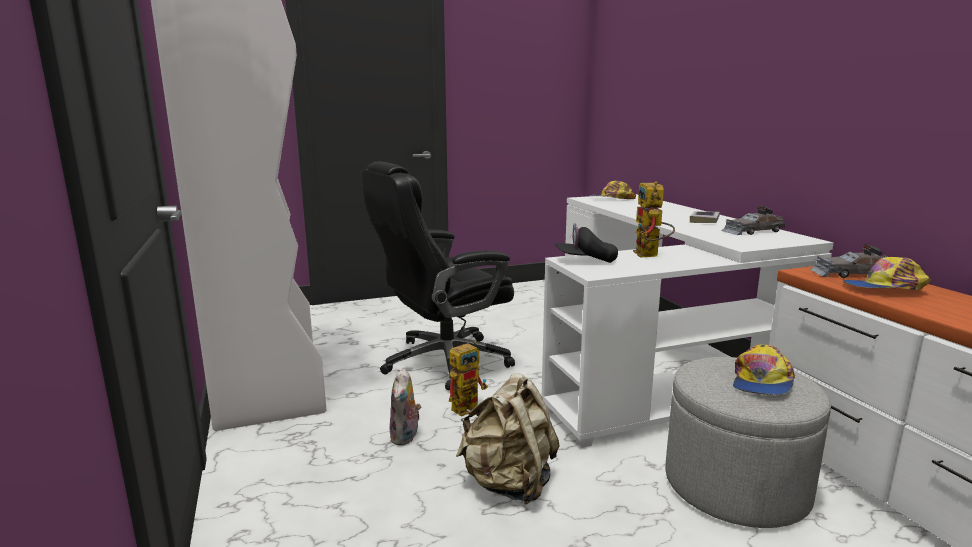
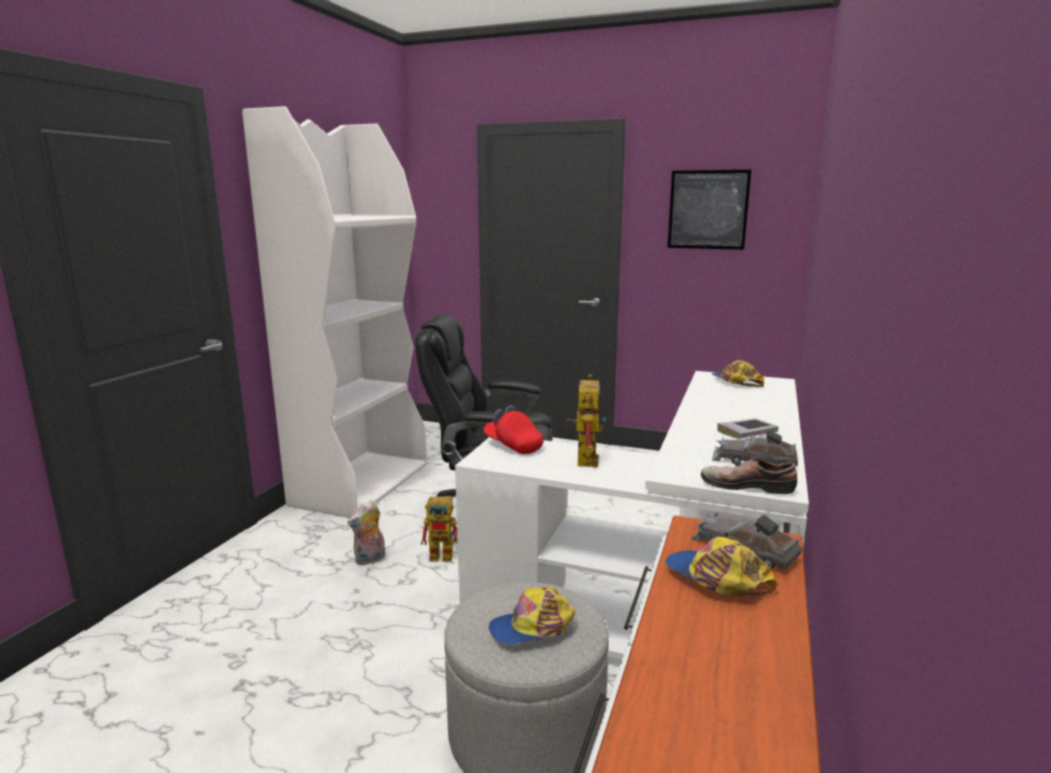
camera: 40 degrees right, 0 degrees up
beige backpack [456,373,560,505] -> none
black cap [555,223,618,263] -> red cap [484,405,543,454]
toy robot [633,182,675,257] -> toy robot turned 150 degrees clockwise [567,374,606,467]
none -> picture [667,170,752,250]
none -> shoe [701,458,797,494]

